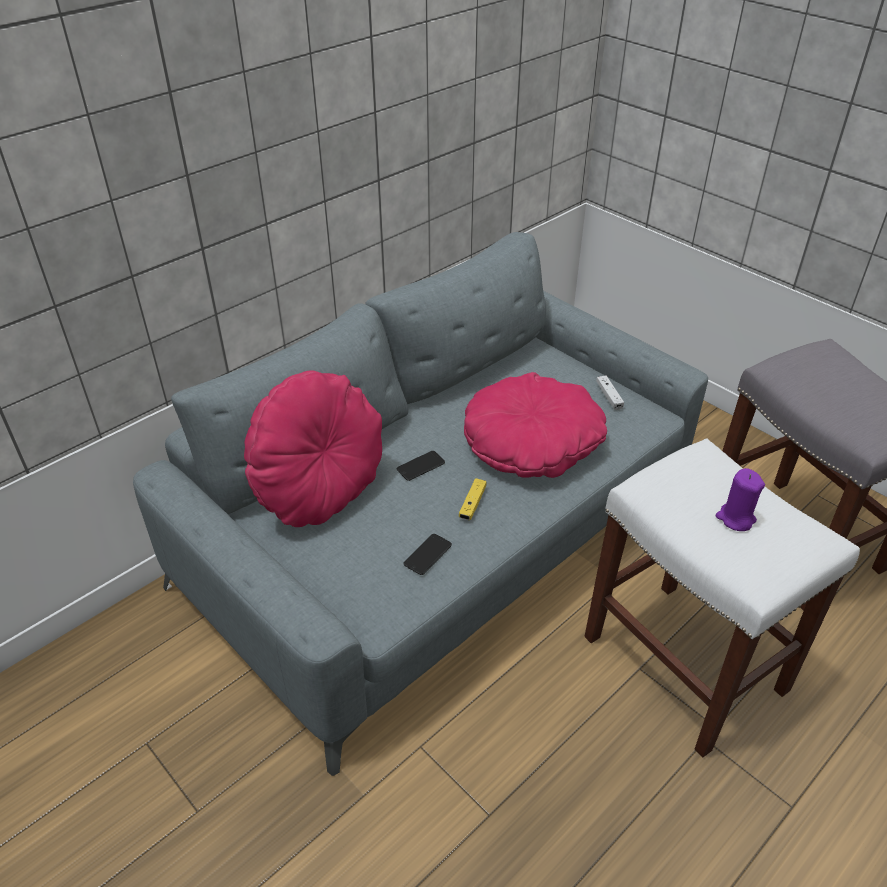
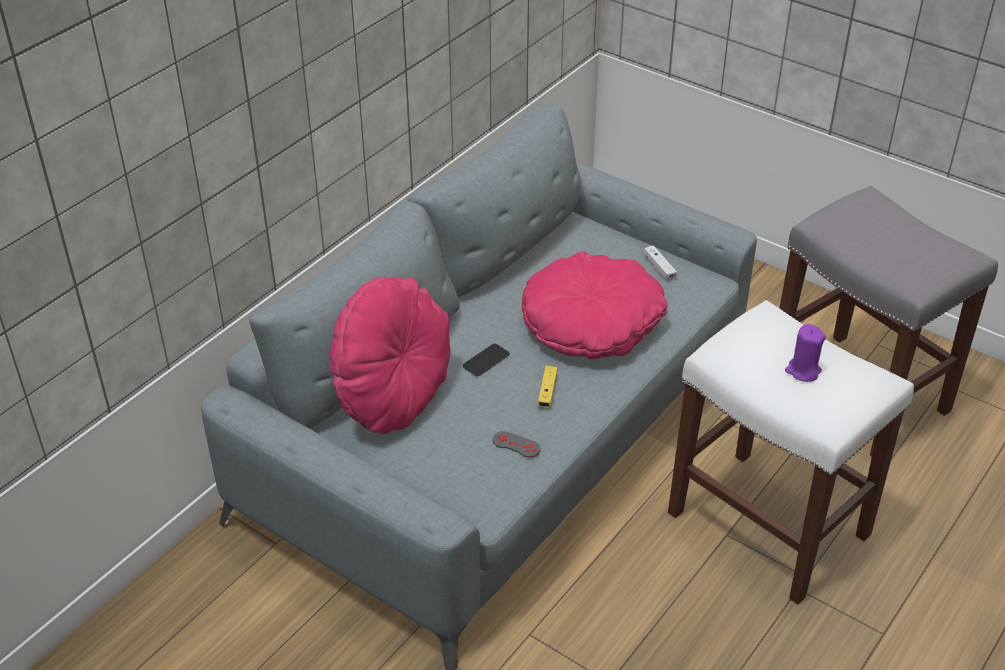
camera: 10 degrees left, 0 degrees up
phone [403,534,452,575] -> grey game controller [492,431,540,458]

